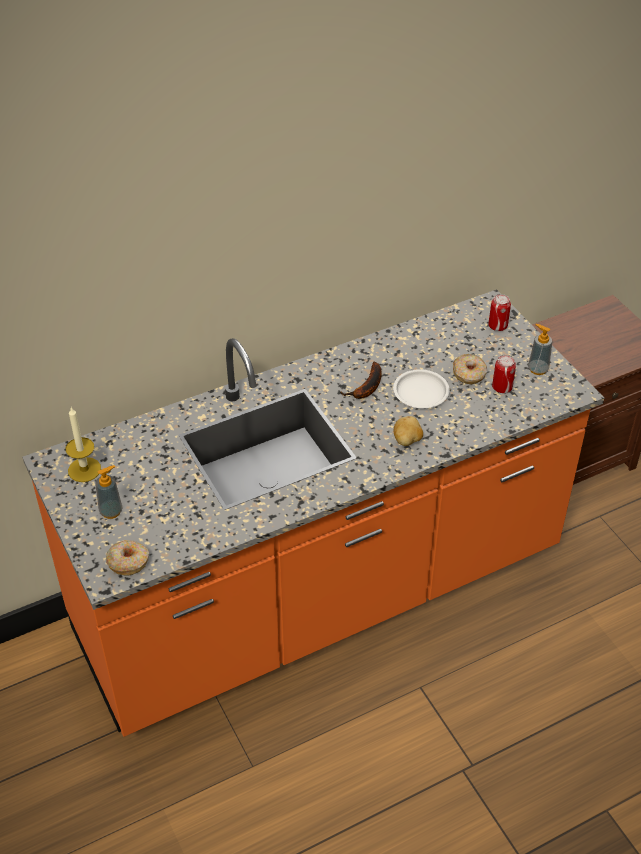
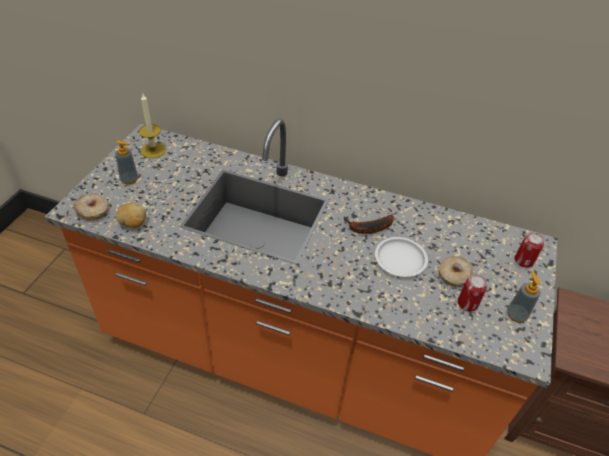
camera: 45 degrees right, 0 degrees up
potato [394,416,423,446] -> potato moved to [116,203,146,228]

